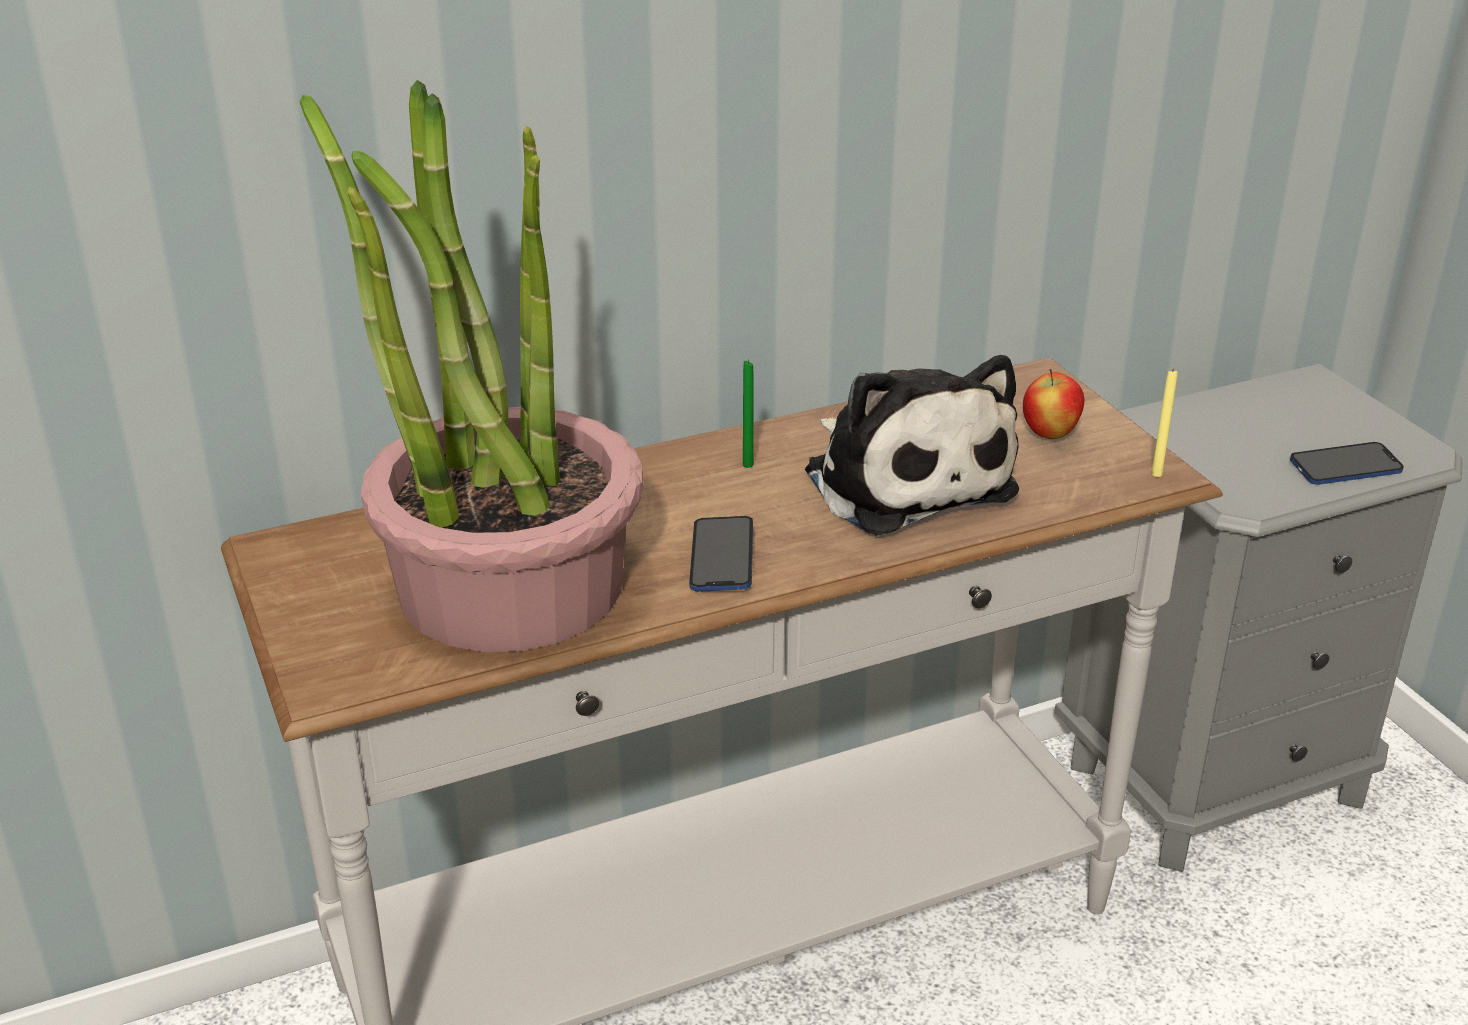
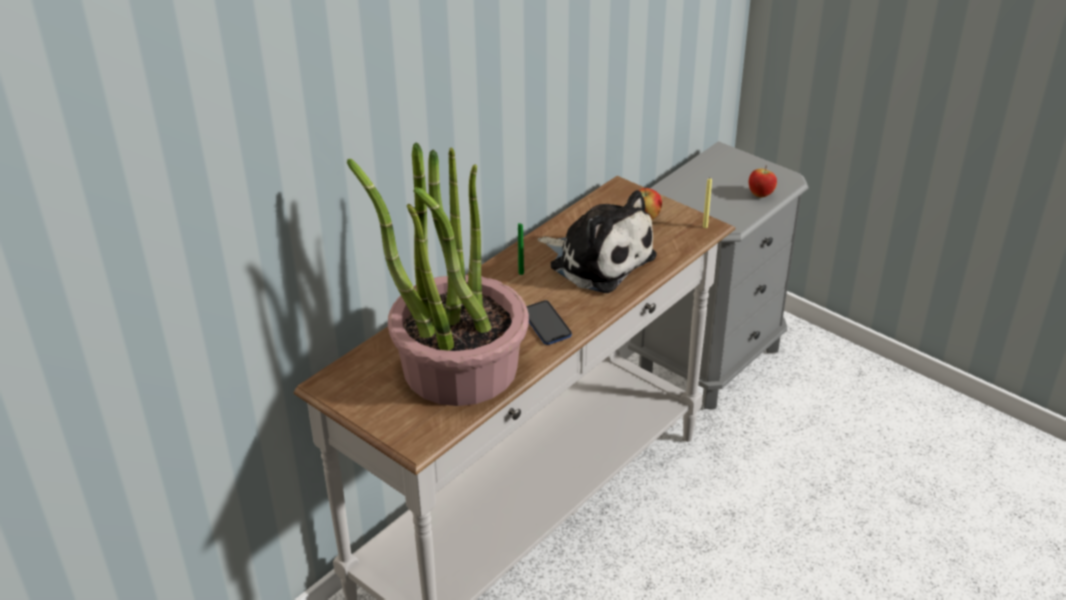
camera: 25 degrees left, 5 degrees up
phone [1290,442,1404,485] -> apple [749,165,777,197]

